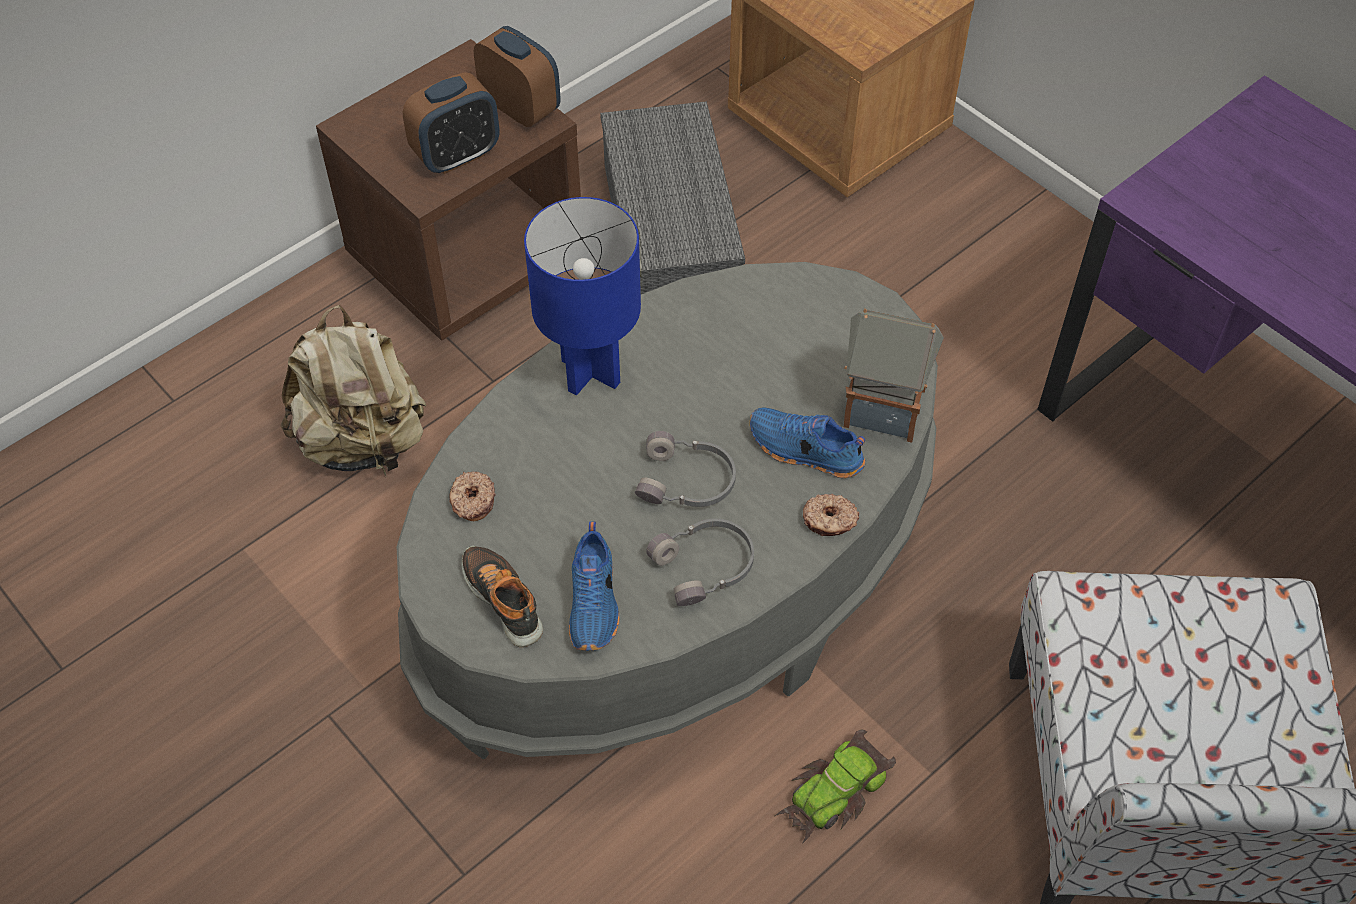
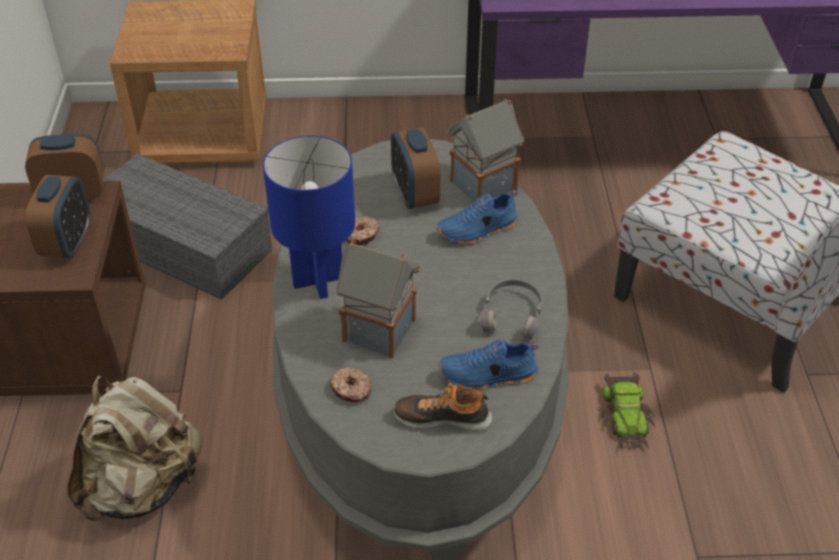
camera: 50 degrees left, 10 degrees down
blue shoe [569,521,620,651] -> blue shoe turned 135 degrees clockwise [439,339,539,390]
grey headphones [635,431,736,507] -> none
donut [803,494,859,536] -> donut moved to [346,216,380,245]
none -> toy house [336,239,421,359]
none -> alarm clock [391,127,440,209]

